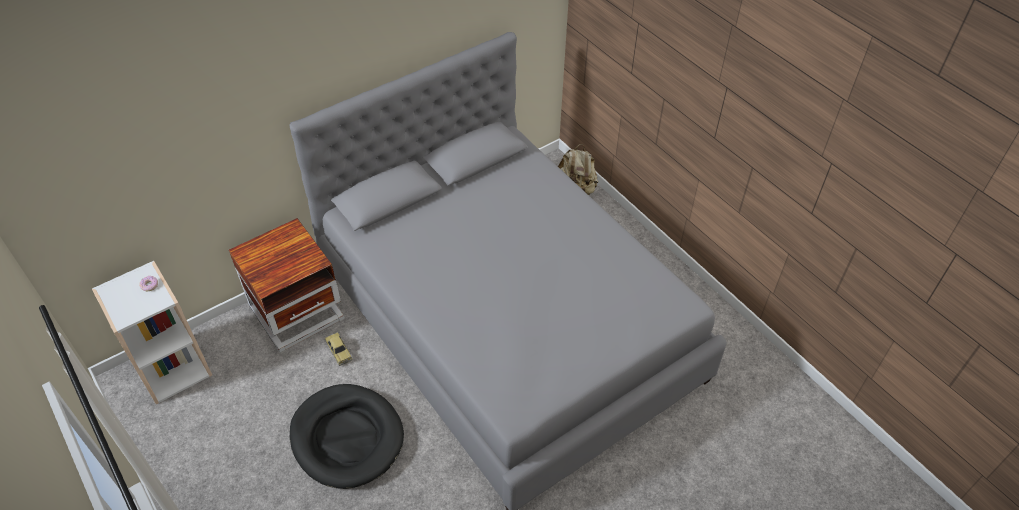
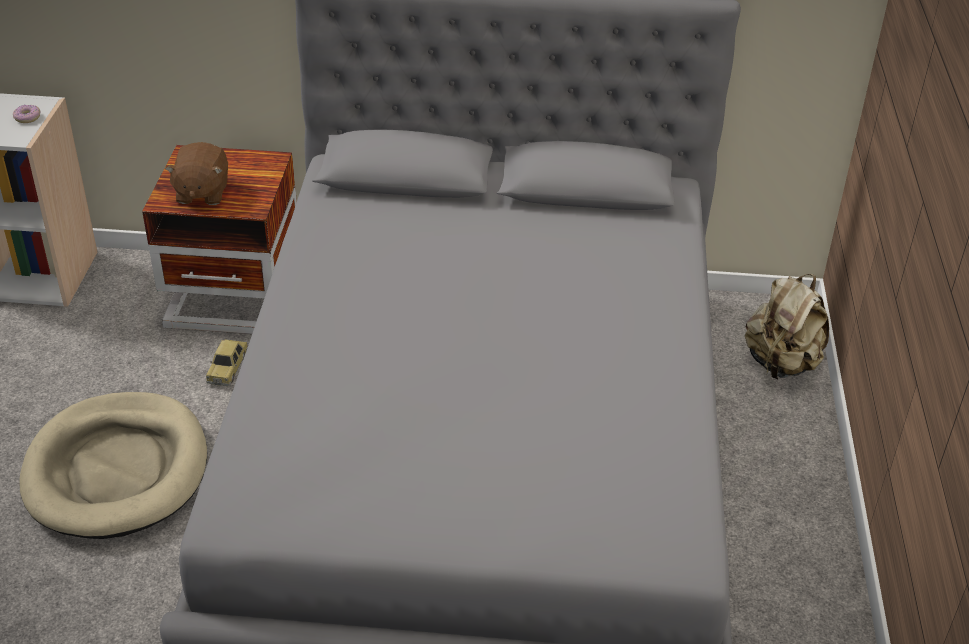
camera: 40 degrees right, 10 degrees down
black dog bed [290,384,404,489] -> beige dog bed [19,392,207,539]
none -> brown plush toy [165,142,228,205]

